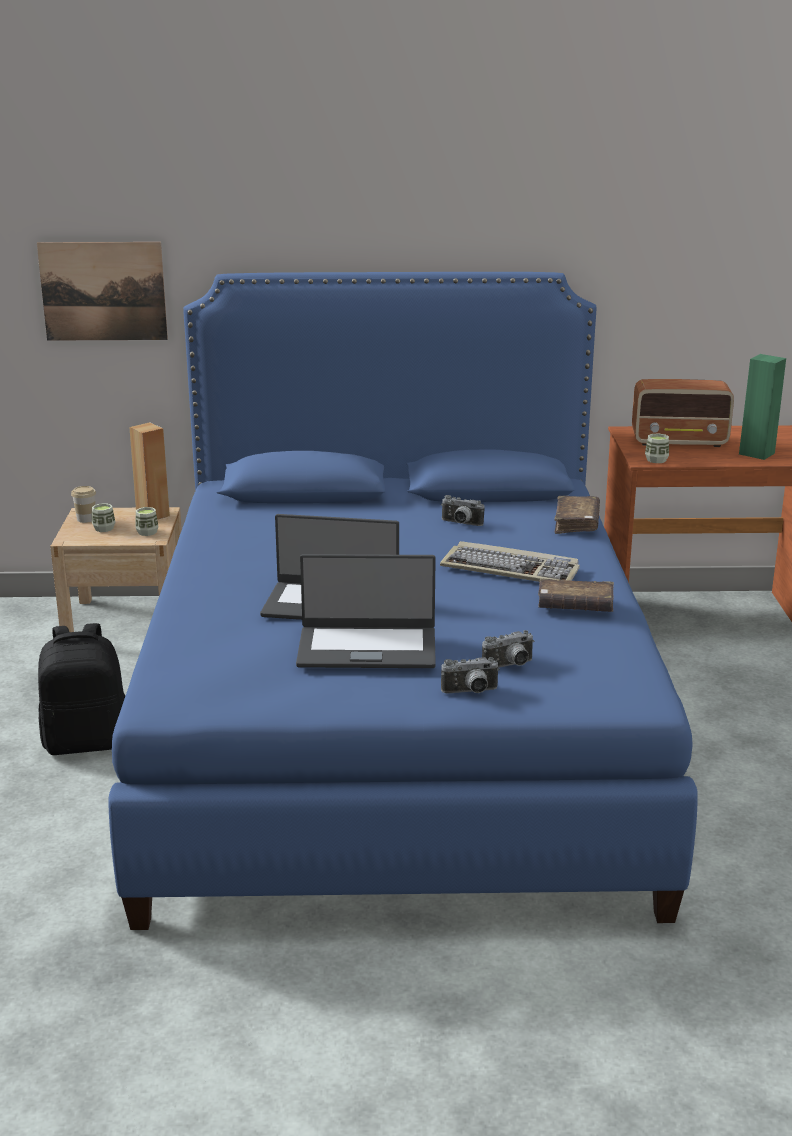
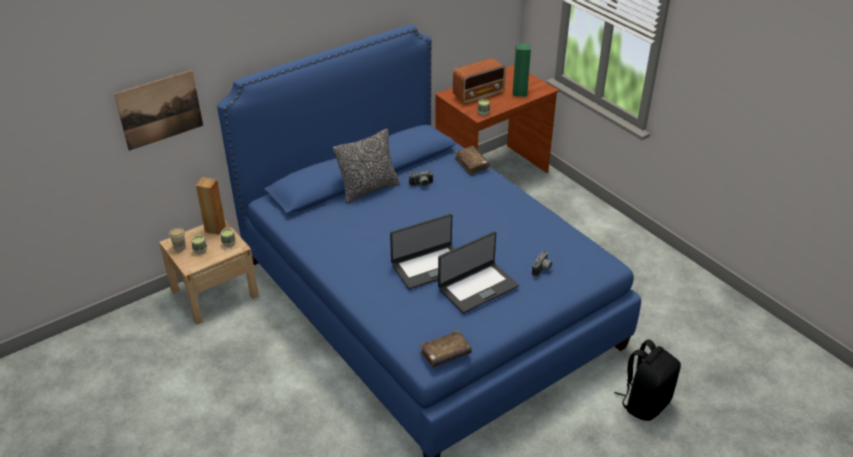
camera: 35 degrees left, 15 degrees up
black backpack [38,623,125,755] -> black backpack moved to [614,339,681,421]
keyboard [440,541,580,582] -> none
camera [441,657,500,693] -> none
brown book [538,578,614,612] -> brown book moved to [419,330,472,368]
none -> pillow [333,129,400,204]

